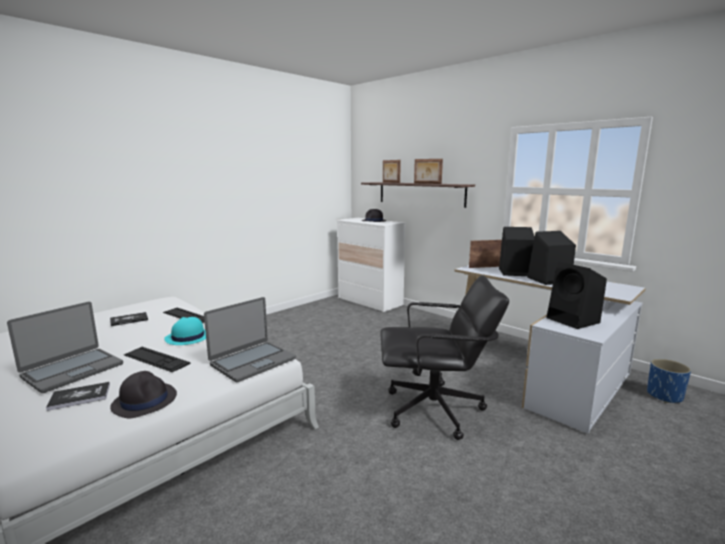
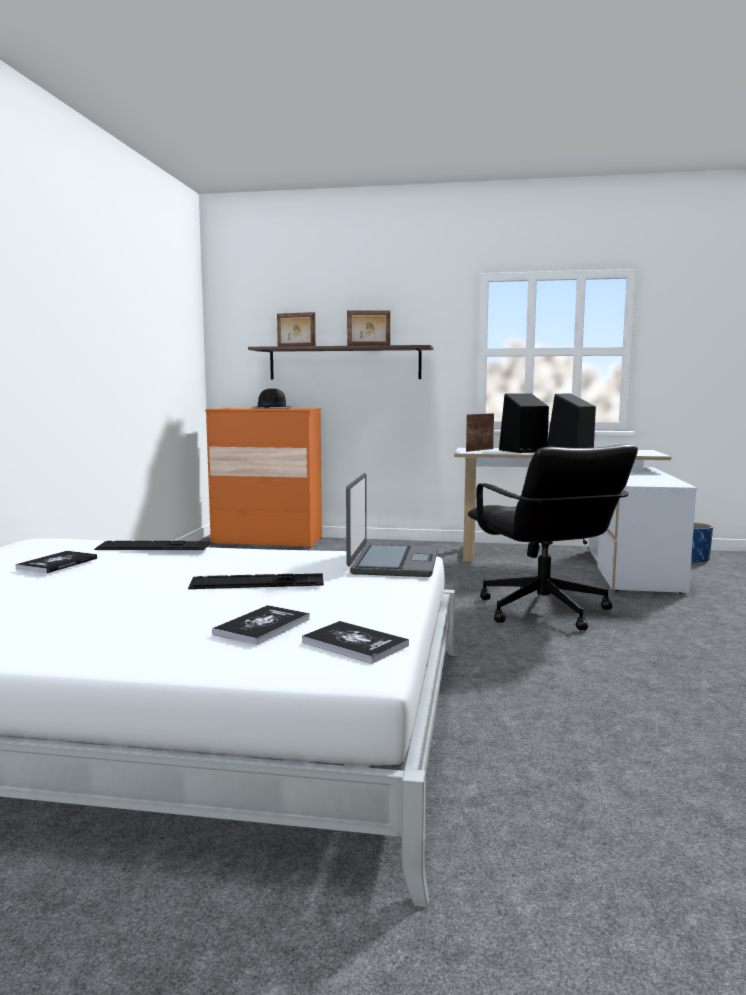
camera: 35 degrees left, 5 degrees down
laptop [7,302,123,393] -> none
black hat [110,371,177,418] -> none
turquoise hat [164,317,206,345] -> none
white dresser [337,218,406,312] -> orange dresser [205,408,322,548]
black office chair [380,275,509,440] -> black office chair turned 105 degrees clockwise [468,444,638,631]
black speaker [546,262,607,329] -> none
none -> book [302,621,409,664]

